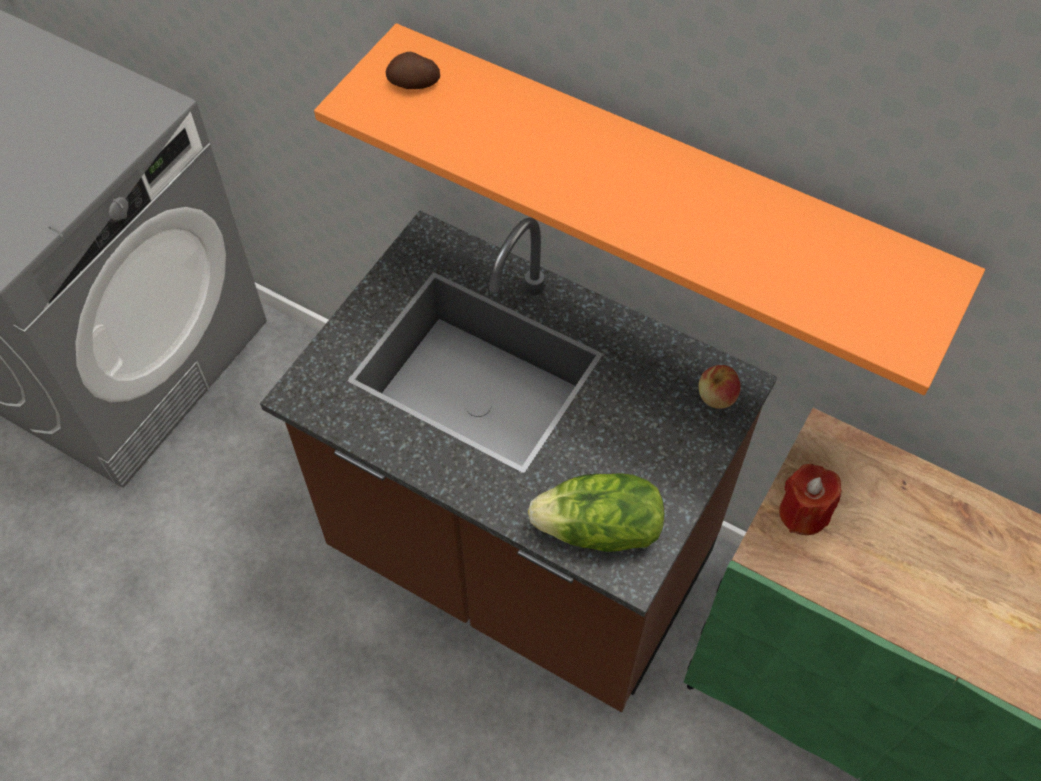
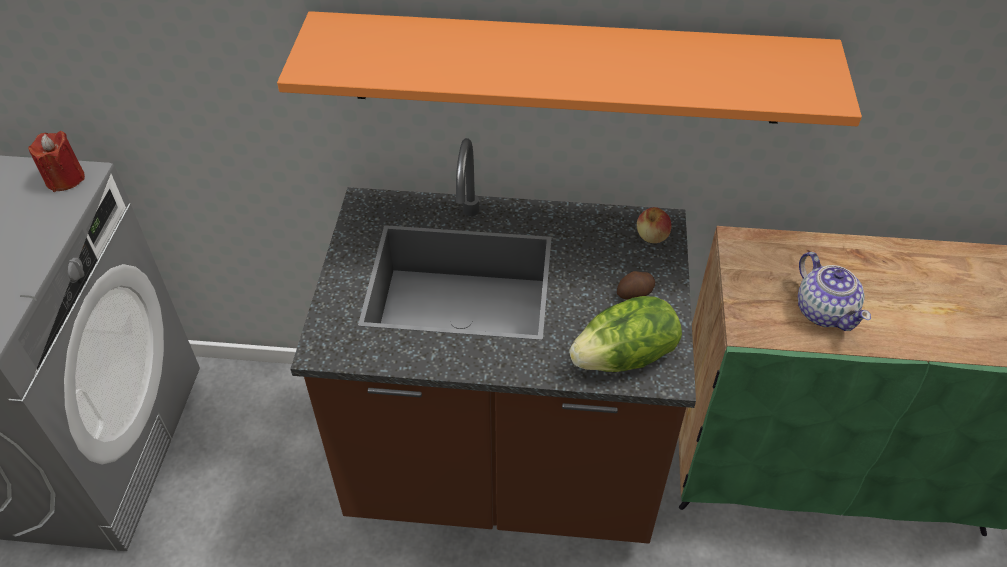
camera: 25 degrees left, 10 degrees down
potato [386,52,440,89] -> potato moved to [617,271,655,300]
red candle [779,464,841,535] -> red candle moved to [28,131,85,192]
none -> teapot [798,252,871,331]

